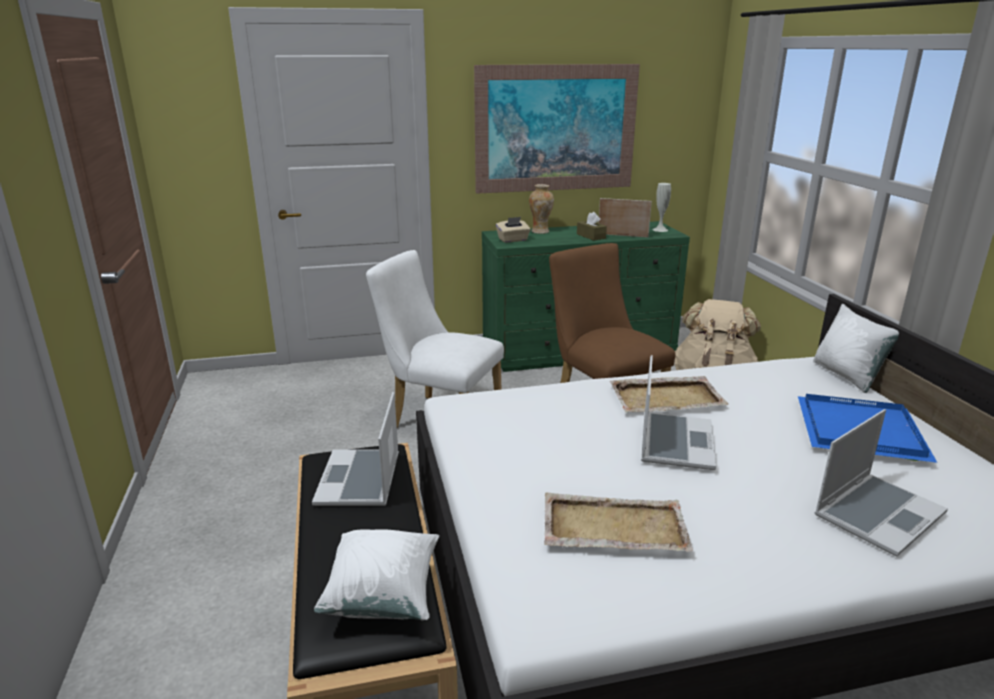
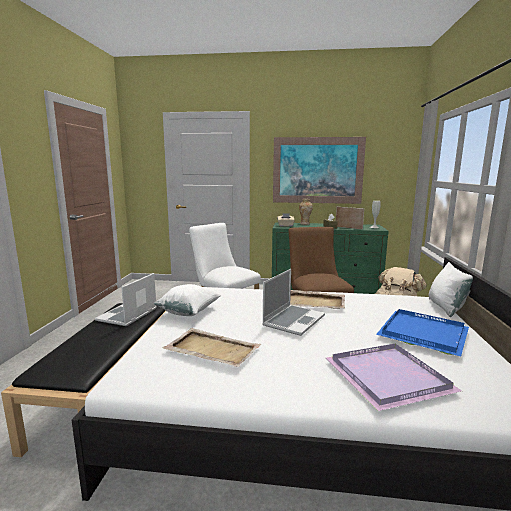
camera: 20 degrees right, 10 degrees down
white pillow [314,529,439,620] -> white pillow moved to [154,284,221,316]
laptop [815,409,948,556] -> purple tray [326,344,462,411]

